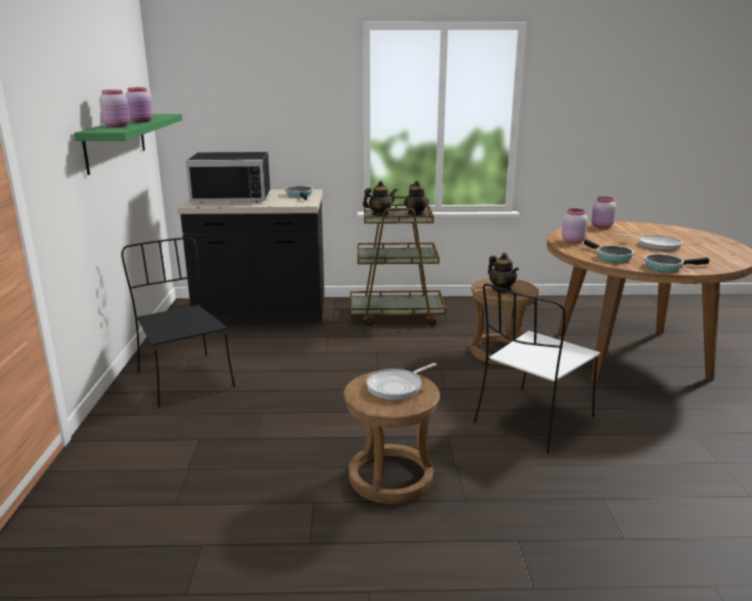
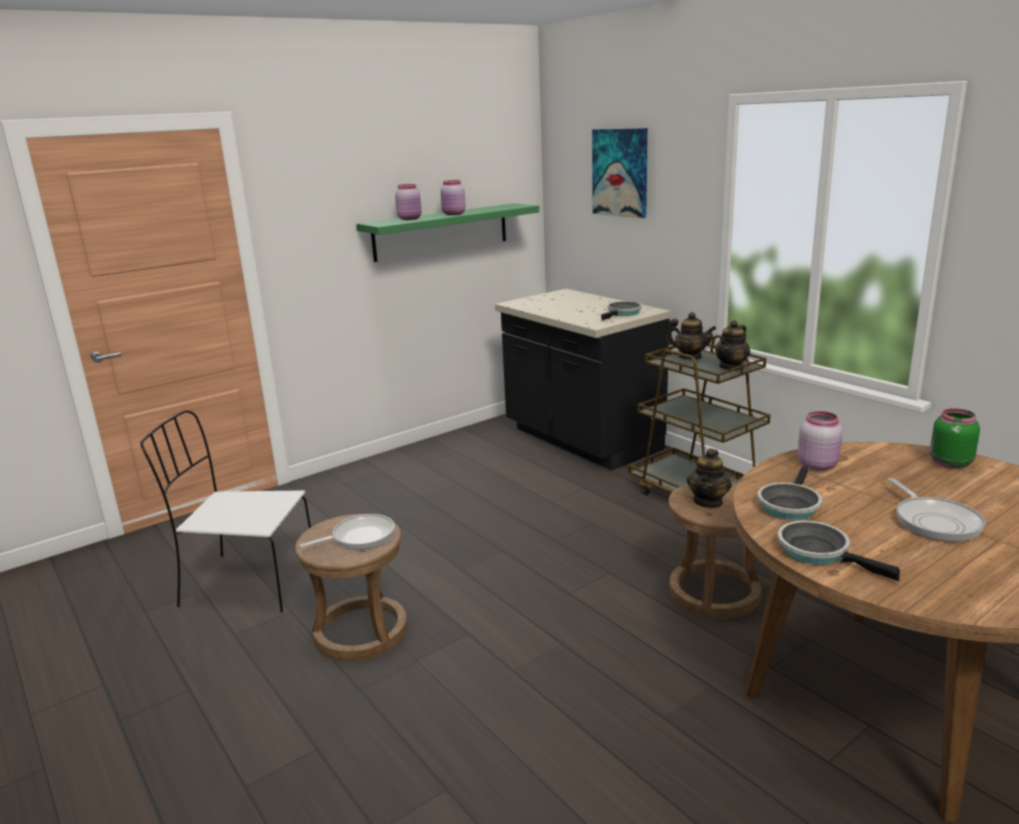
camera: 55 degrees right, 0 degrees up
black chair [121,237,235,407] -> none
black microwave [186,152,270,203] -> none
frying pan [366,363,437,400] -> frying pan turned 135 degrees clockwise [300,514,394,550]
white chair [474,283,600,454] -> white chair moved to [140,410,311,613]
pink jar [592,196,616,228] -> green jar [930,408,980,469]
none -> picture [592,128,648,218]

